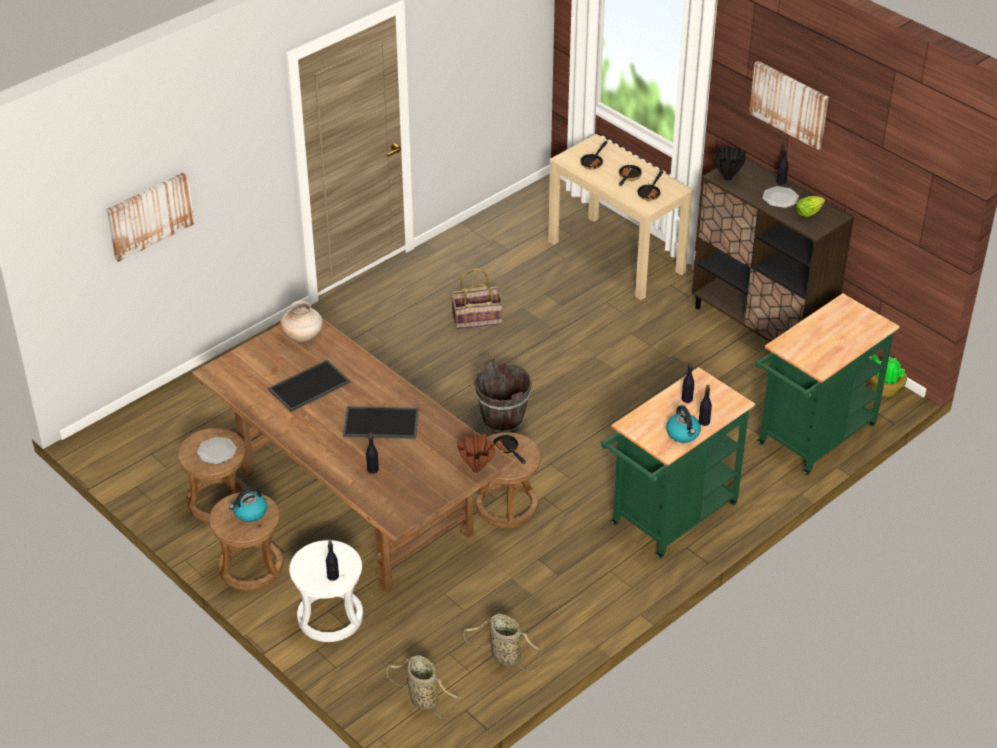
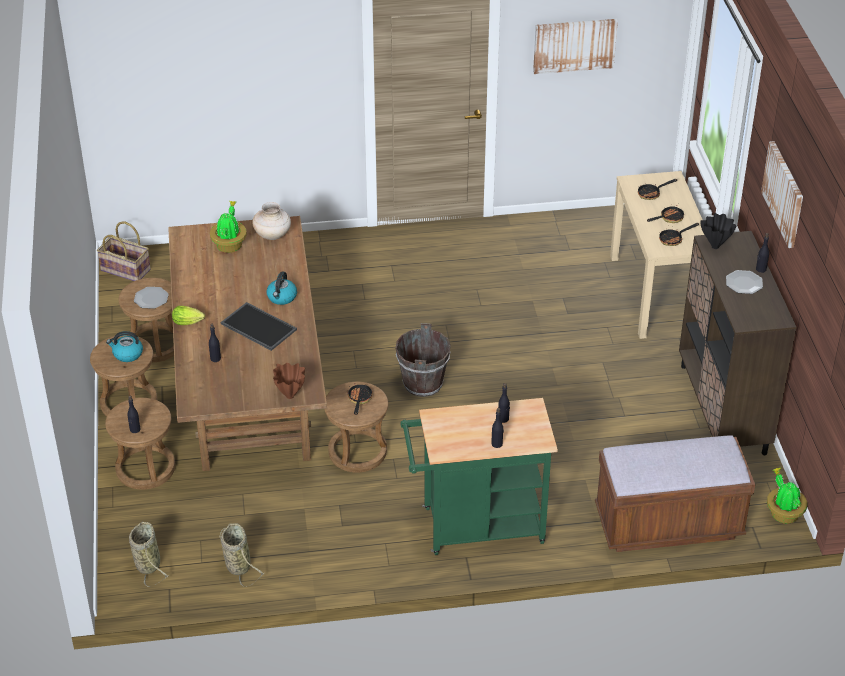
camera: 35 degrees right, 0 degrees up
picture [107,172,195,262] -> picture moved to [533,19,618,74]
tray [268,360,351,412] -> none
white stool [289,540,363,642] -> brown stool [105,398,175,490]
basket [451,268,503,329] -> basket moved to [97,221,151,281]
kettle [666,405,701,443] -> kettle moved to [266,272,297,305]
green cart [755,293,900,475] -> brown bench [595,435,755,552]
lettuce [796,196,825,217] -> lettuce moved to [172,306,205,325]
none -> potted plant [210,201,247,253]

